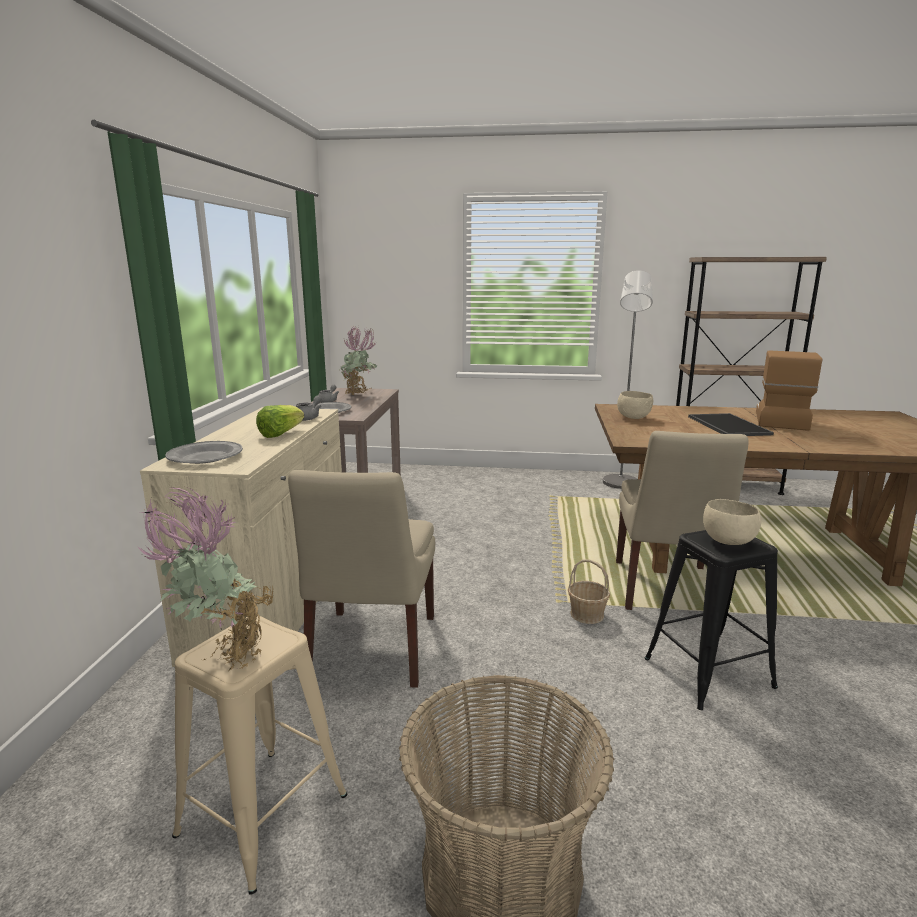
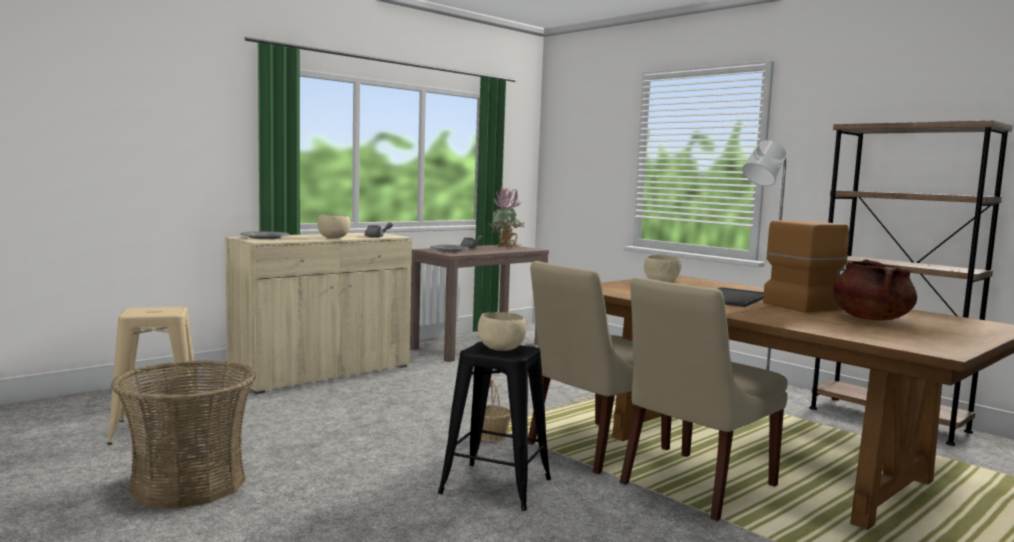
camera: 40 degrees right, 10 degrees down
potted plant [136,487,273,672] -> none
lettuce [256,405,304,438] -> beige bowl [317,215,350,239]
beige chair [288,470,435,688] -> beige chair moved to [620,277,788,521]
none -> brown cooking pot [833,259,917,320]

